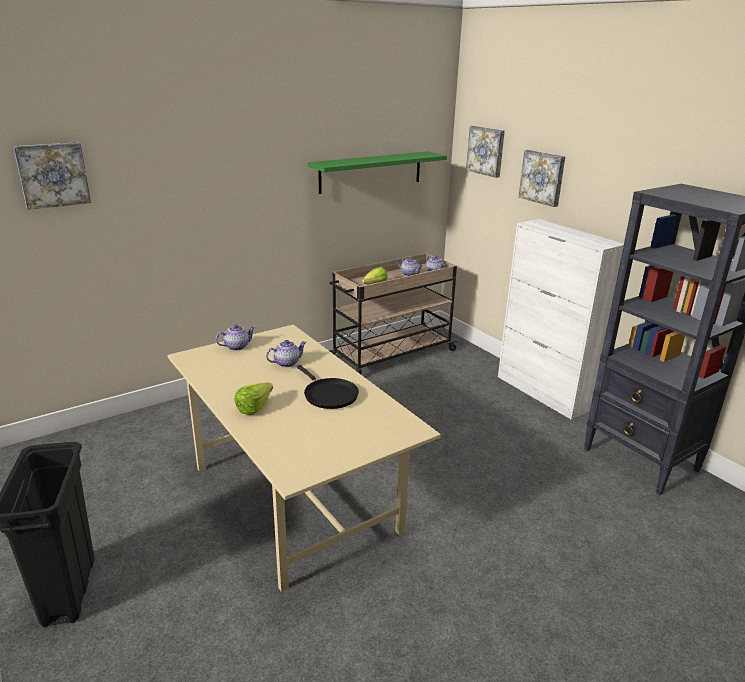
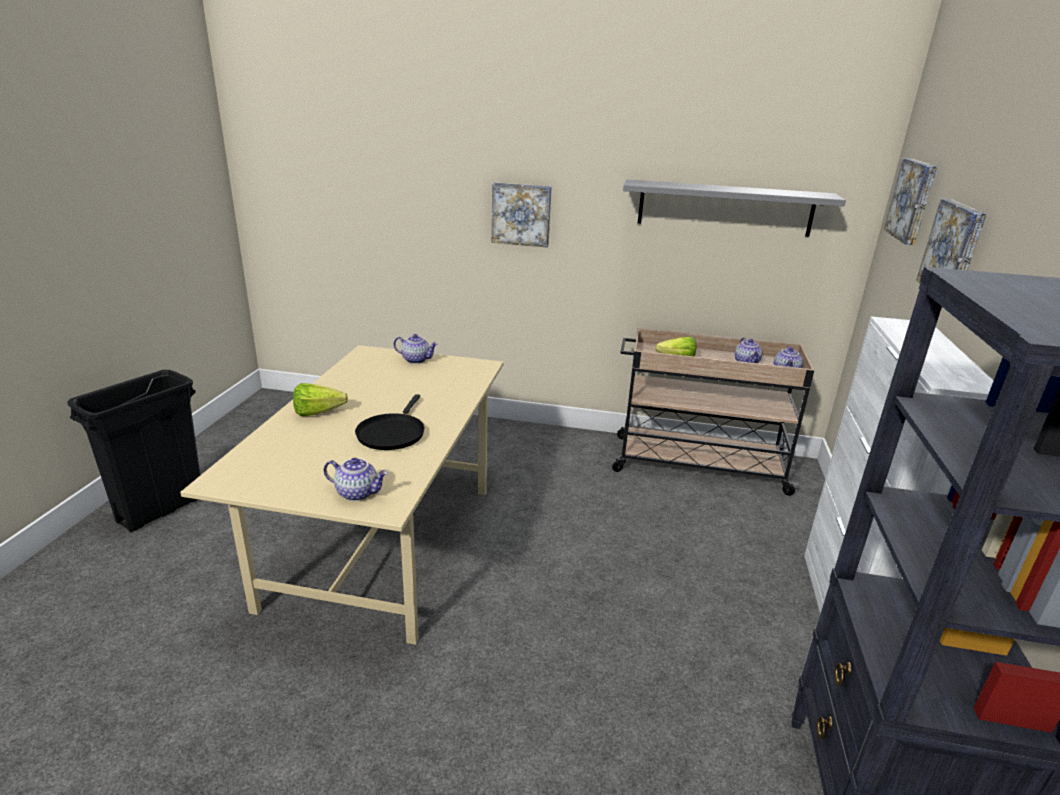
camera: 45 degrees right, 0 degrees up
picture [13,142,91,210] -> picture moved to [492,182,552,247]
teapot [266,340,307,367] -> teapot moved to [323,458,388,501]
green shelf [308,151,447,194] -> grey shelf [623,179,846,237]

